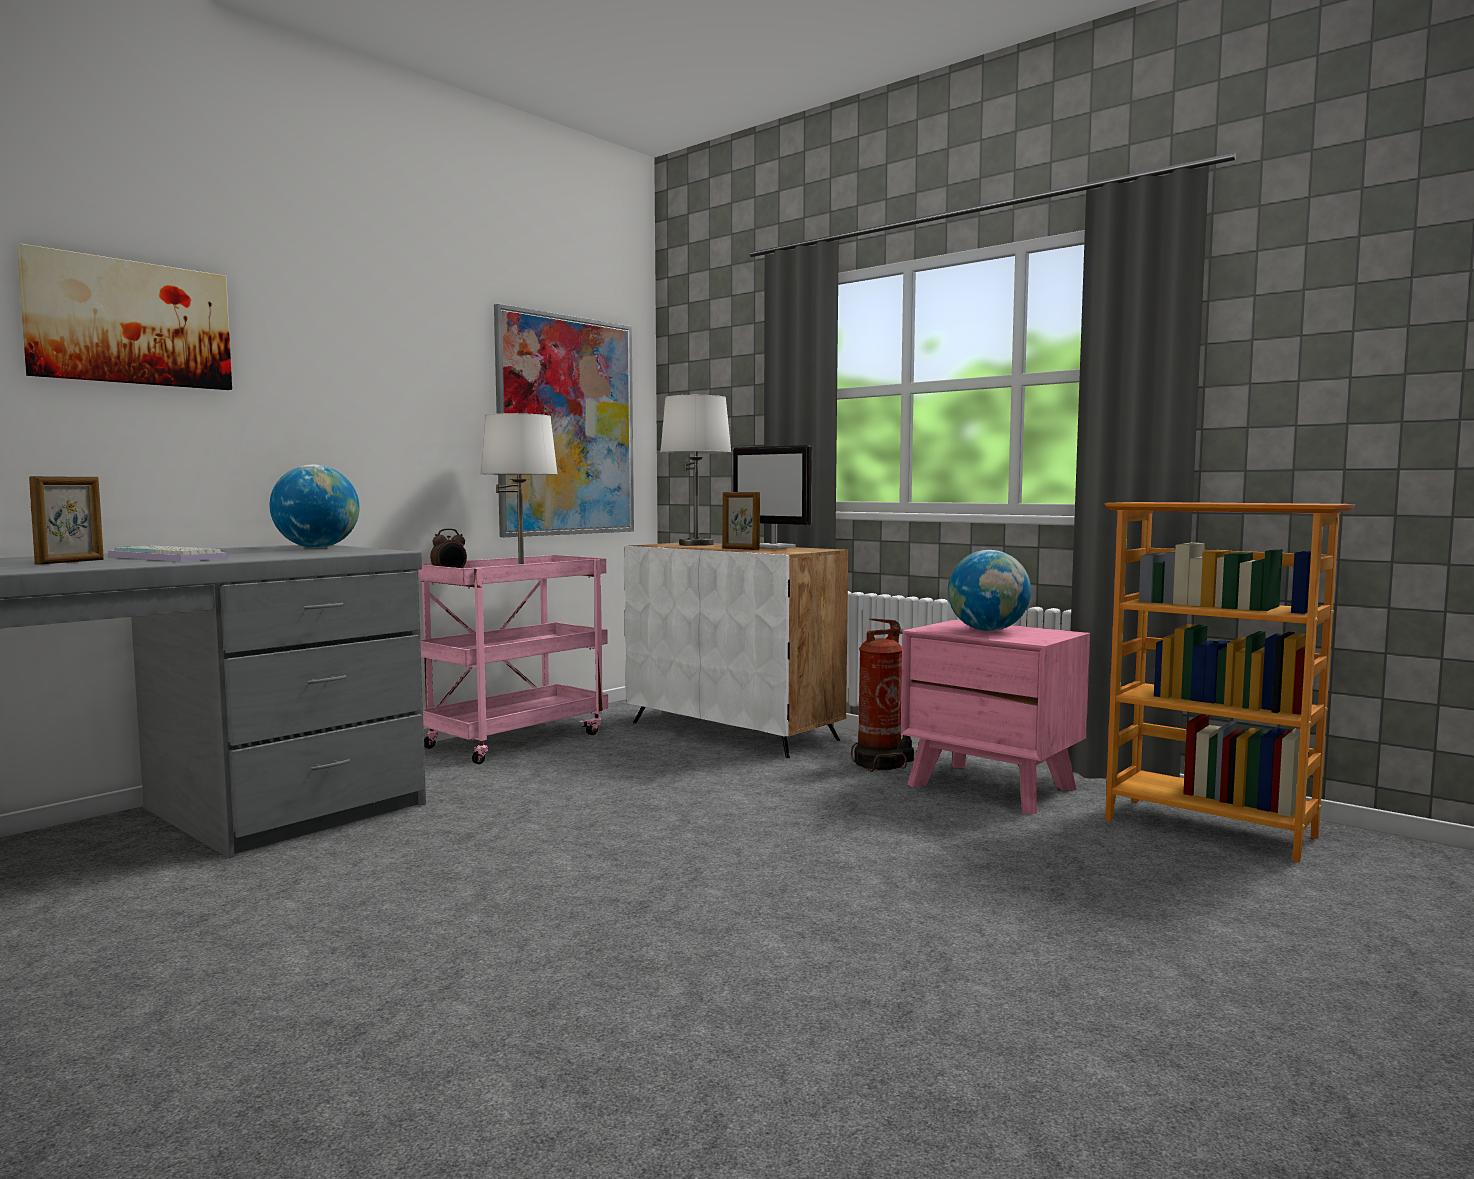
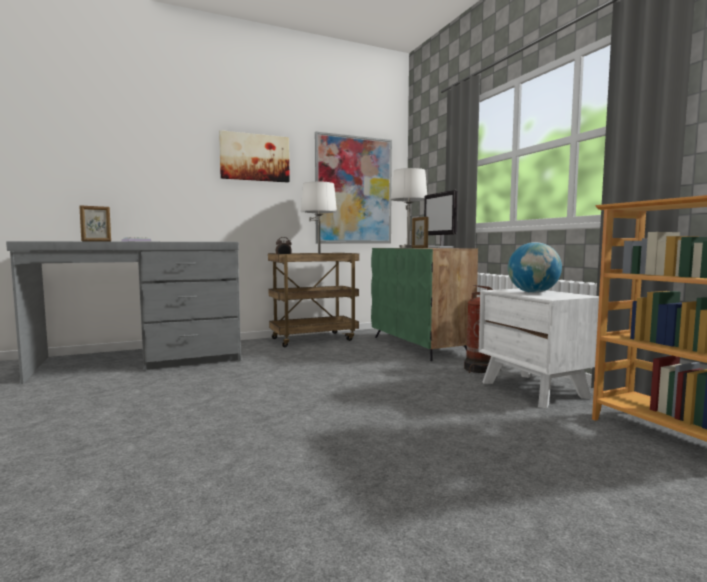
camera: 25 degrees right, 0 degrees up
picture [17,244,232,390] -> picture moved to [219,130,290,183]
globe [270,464,360,548] -> none
pink cart [418,555,609,764] -> brown cart [268,253,359,347]
white cabinet [624,543,848,758] -> green cabinet [371,248,478,361]
pink nightstand [901,620,1090,814] -> white nightstand [479,289,599,409]

